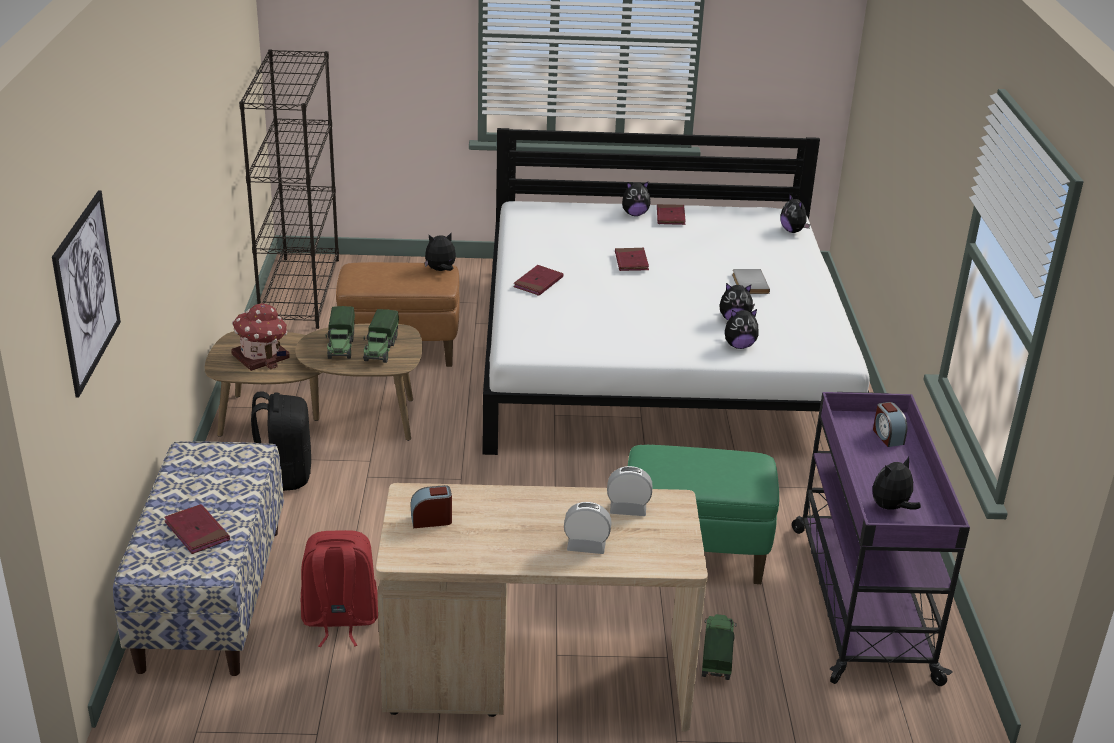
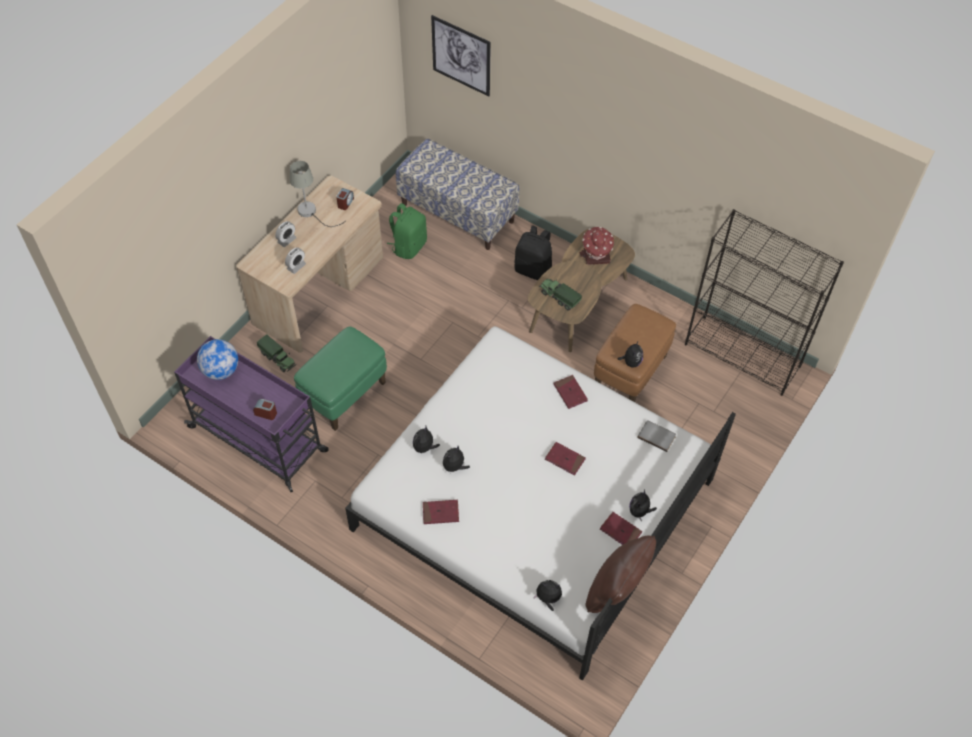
camera: 125 degrees right, 25 degrees up
red book [164,504,230,554] -> red book moved to [423,500,459,524]
red backpack [301,530,378,647] -> green backpack [387,203,427,259]
toy truck [326,306,355,359] -> none
grey book [732,269,770,294] -> grey book moved to [637,420,676,452]
plush toy [872,457,921,510] -> globe [197,339,238,380]
none -> grey table lamp [290,161,346,227]
none -> brown pillow [586,536,656,613]

